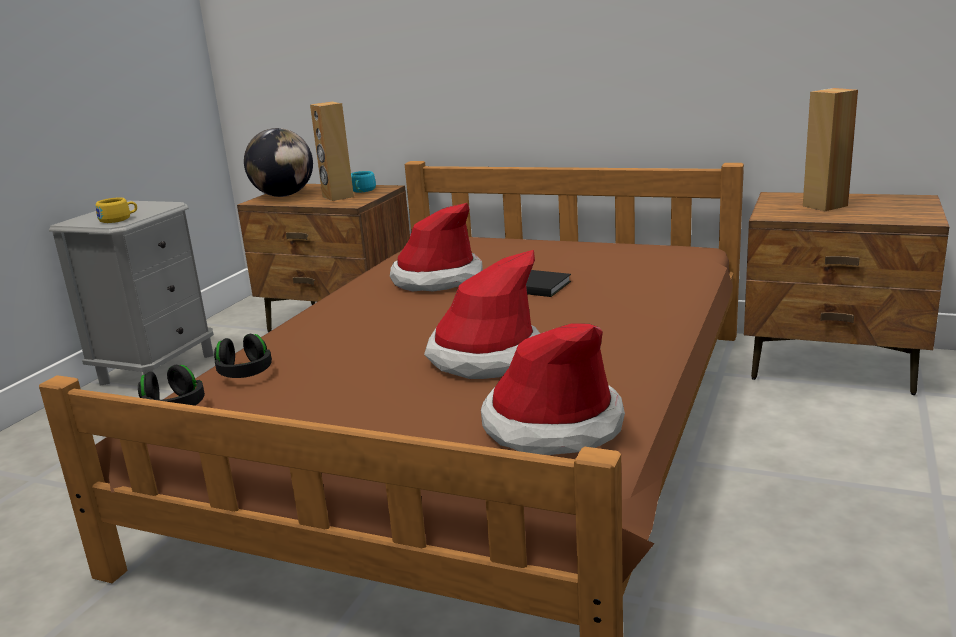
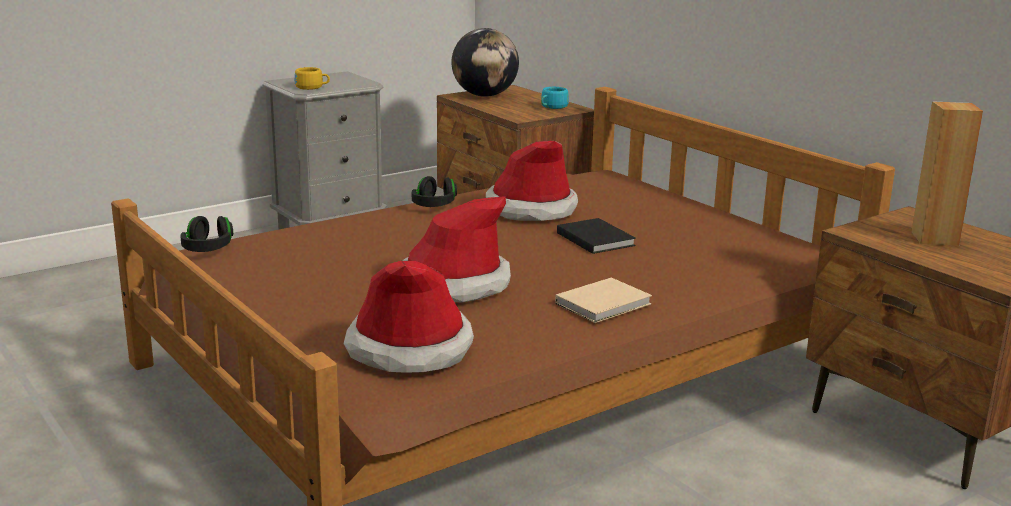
camera: 30 degrees right, 0 degrees up
black headphones [214,334,272,378] -> black headphones moved to [412,176,457,207]
brown speaker [310,102,354,201] -> none
none -> beige book [555,278,652,323]

